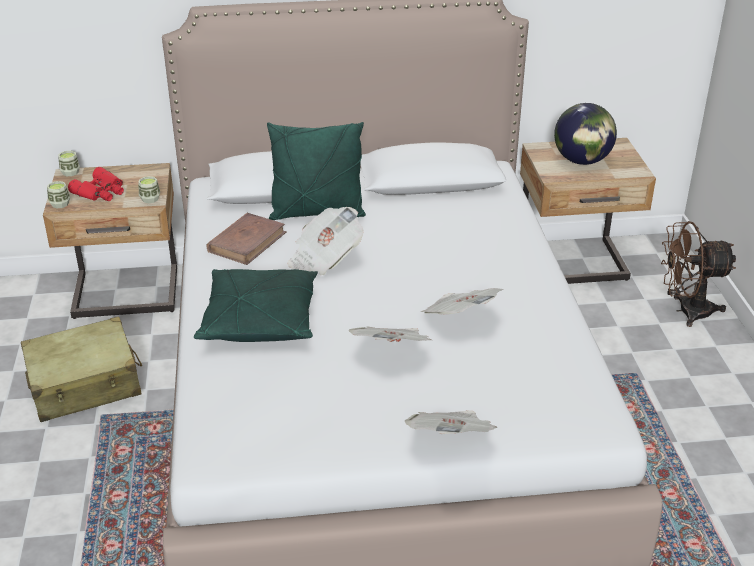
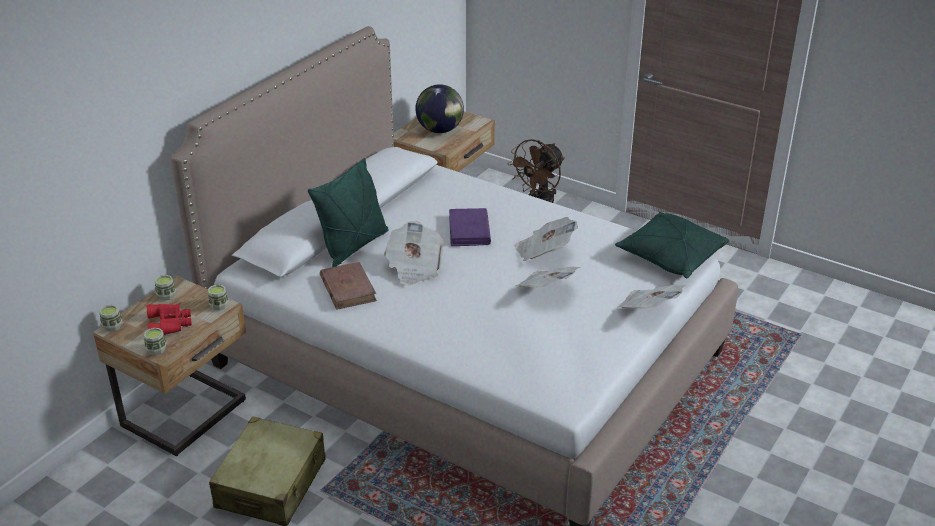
camera: 50 degrees left, 0 degrees up
green pillow [194,269,318,342] -> green pillow moved to [615,212,729,279]
none -> cup [155,275,176,301]
none -> purple book [449,208,491,246]

